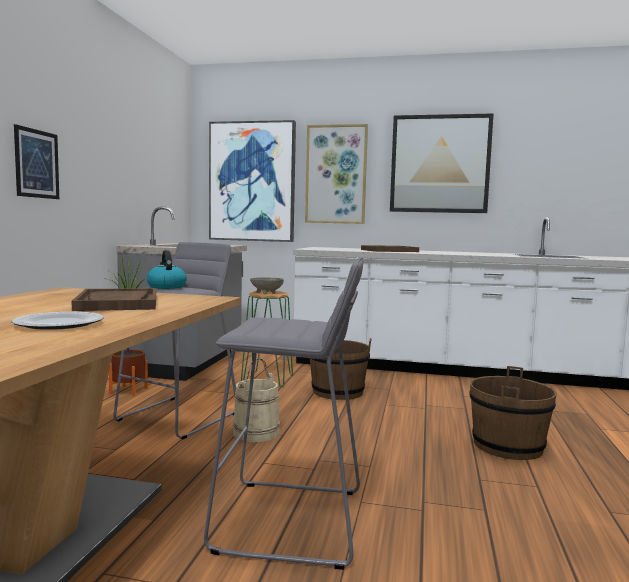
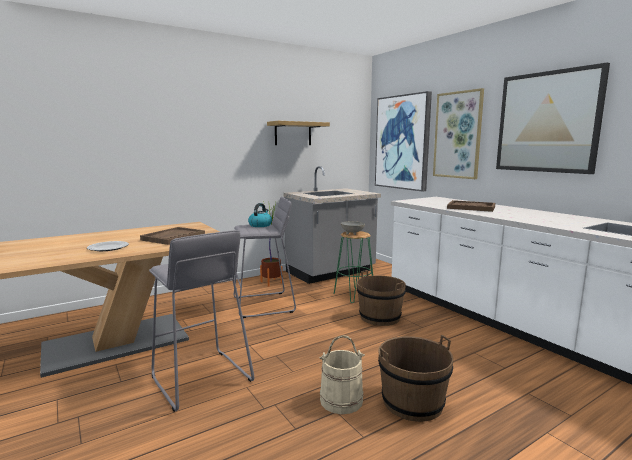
camera: 45 degrees right, 5 degrees up
picture [14,124,59,199] -> none
beige bucket [233,357,280,442] -> beige bucket moved to [319,335,365,414]
none -> shelf [267,121,330,145]

